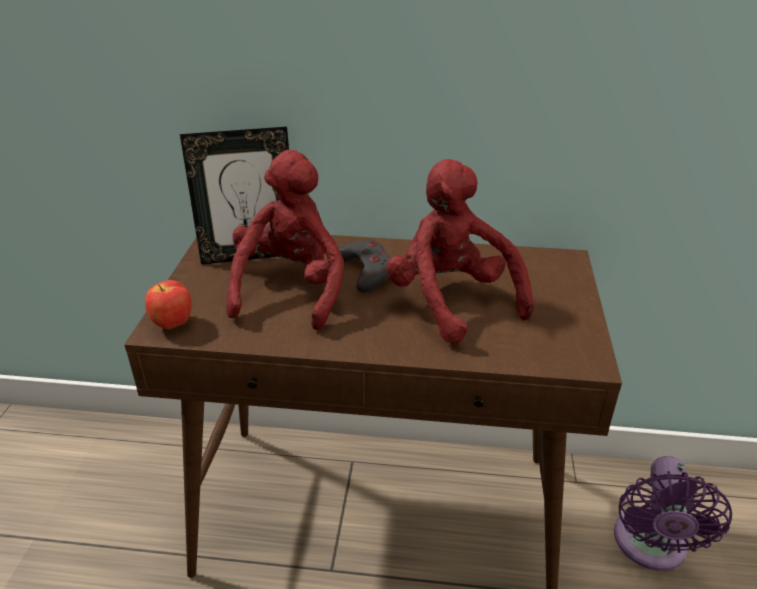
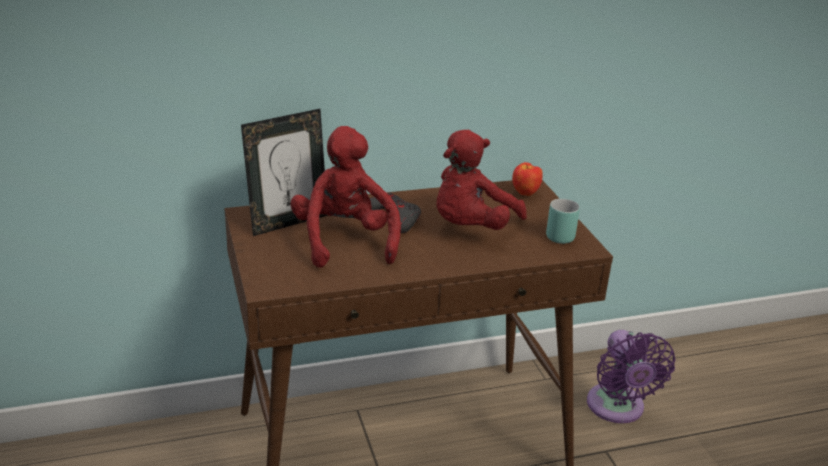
camera: 25 degrees left, 5 degrees down
apple [145,280,192,329] -> apple moved to [512,162,543,196]
red plush toy [386,159,534,344] -> red plush toy turned 90 degrees counterclockwise [436,130,527,230]
none -> turquoise mug [546,199,580,244]

